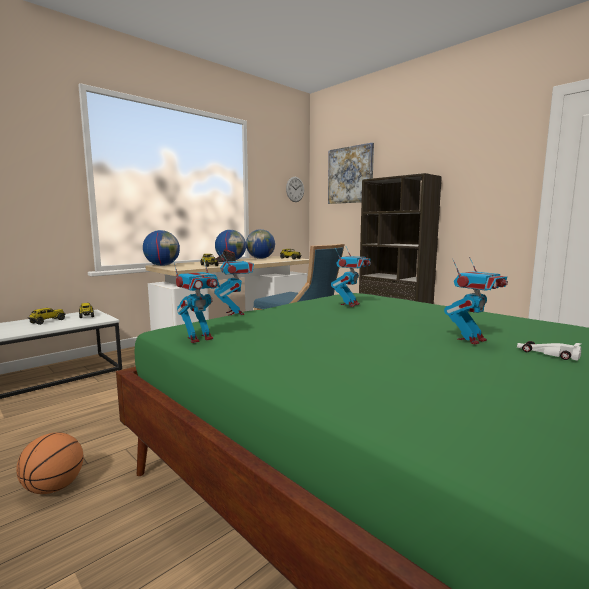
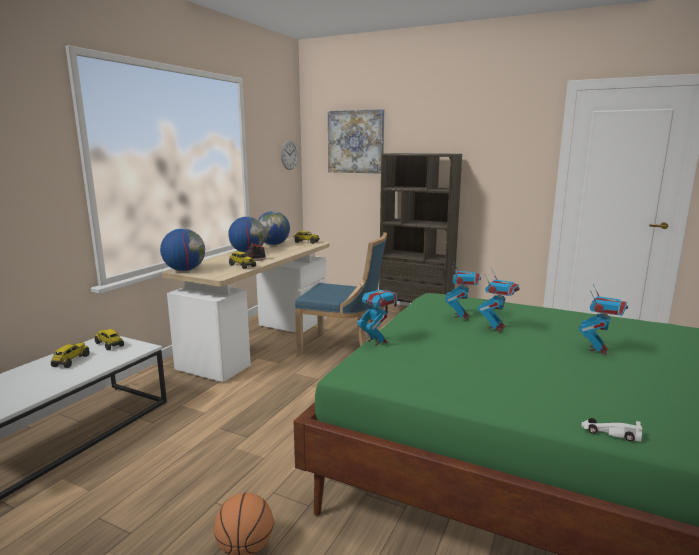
camera: 20 degrees left, 5 degrees up
toy robot [173,258,220,343] -> toy robot moved to [478,270,520,332]
white toy car [517,341,581,361] -> white toy car moved to [581,418,642,442]

